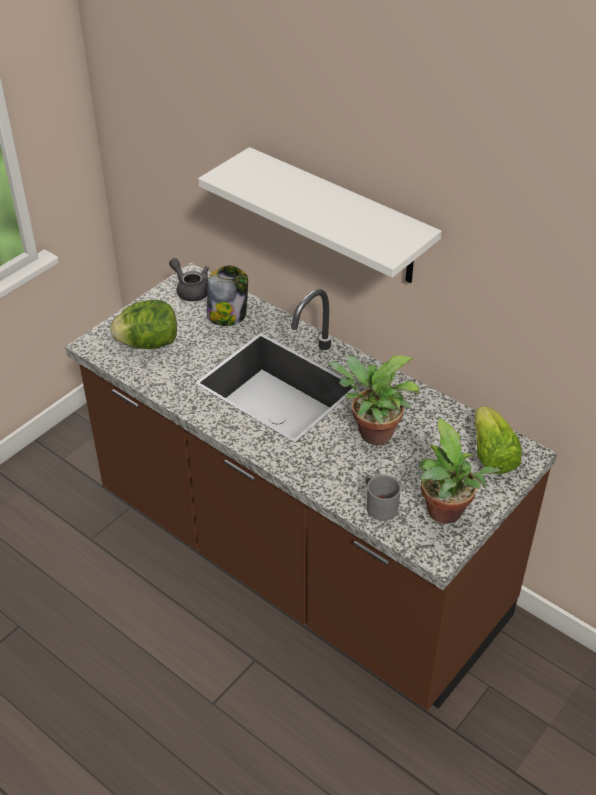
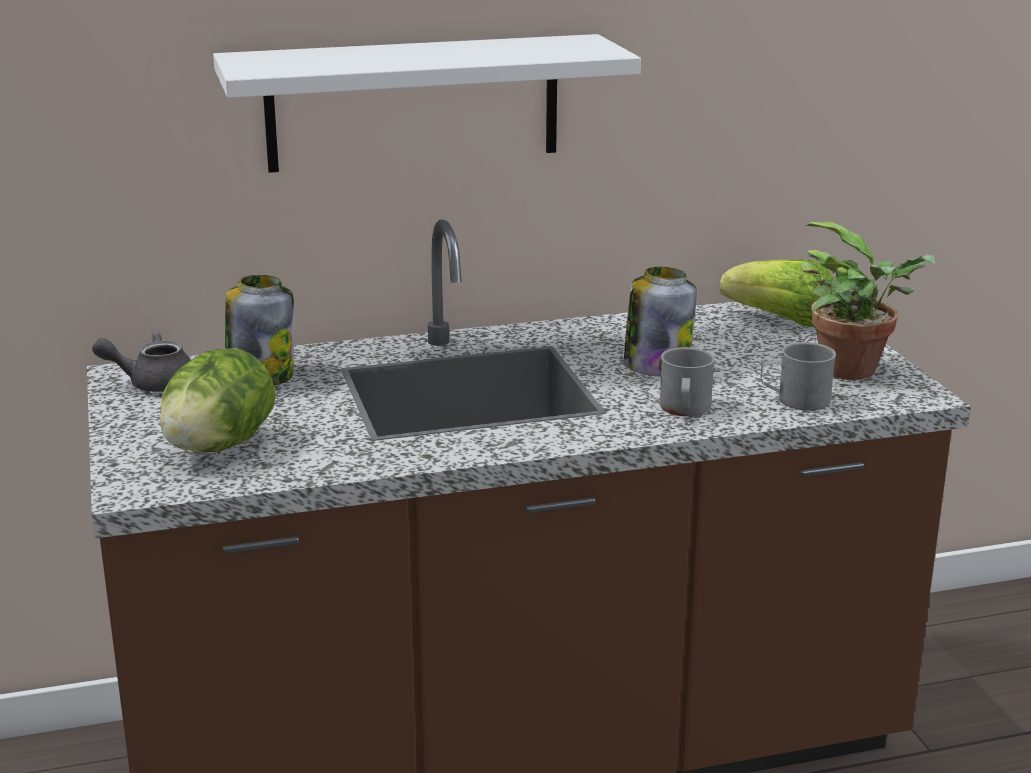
camera: 55 degrees left, 20 degrees down
potted plant [327,355,421,445] -> jar [624,267,697,377]
none -> grey mug [660,347,715,416]

